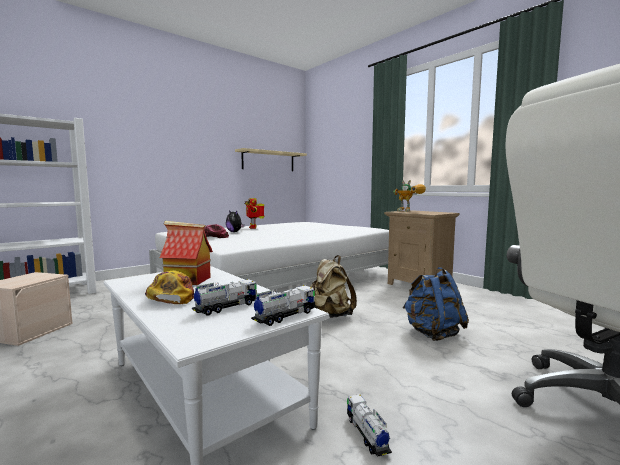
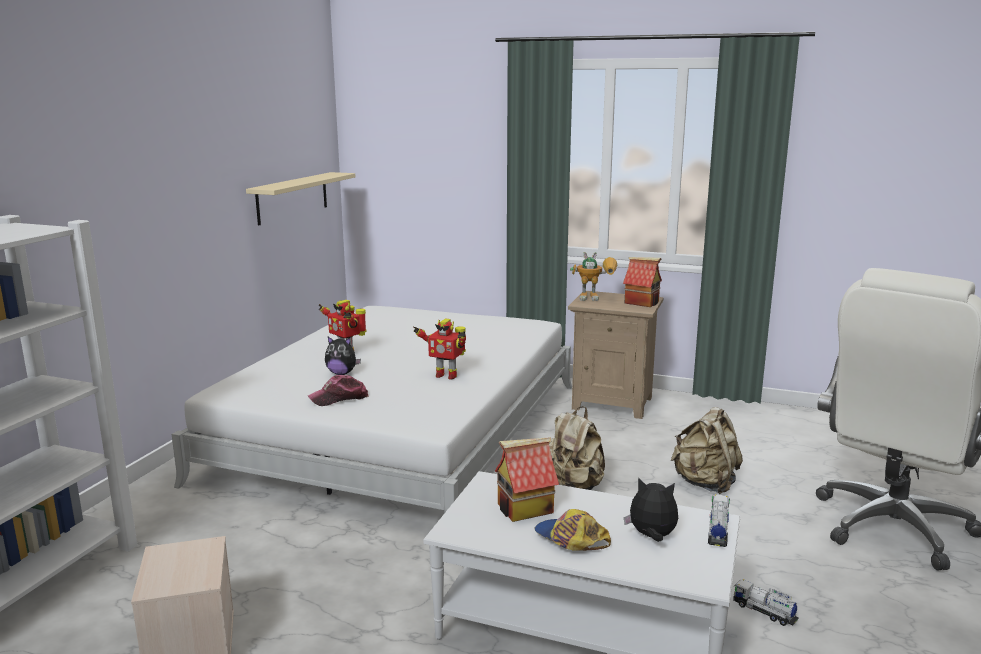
camera: 30 degrees left, 10 degrees up
toy truck [192,279,257,316] -> plush toy [624,477,678,542]
blue backpack [403,267,469,341] -> beige backpack [670,407,743,494]
none -> toy robot [413,319,466,380]
none -> toy house [623,257,662,307]

